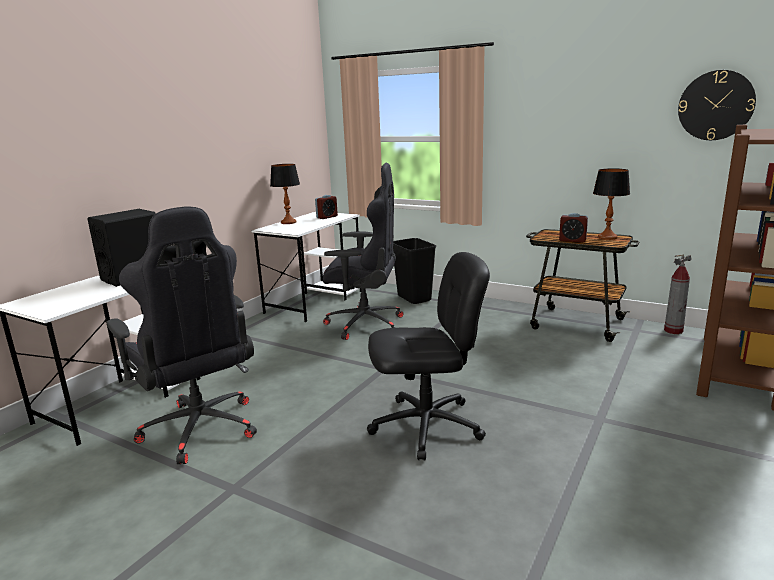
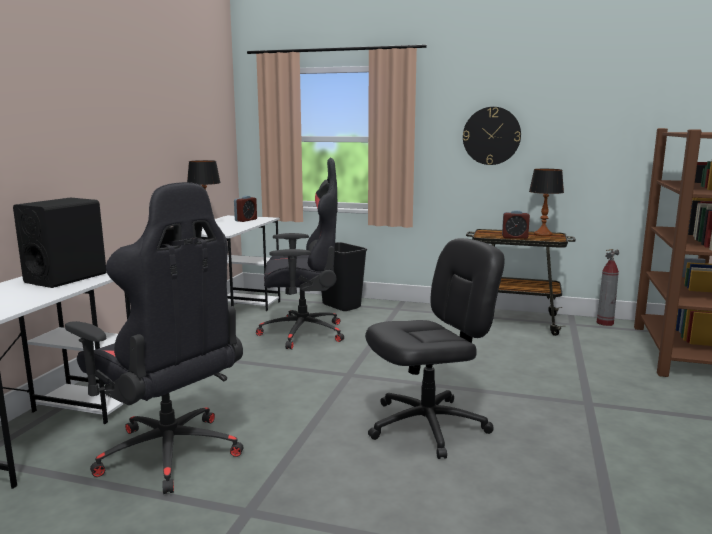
camera: 15 degrees left, 5 degrees down
wall clock [678,70,756,140] -> wall clock moved to [463,107,521,165]

